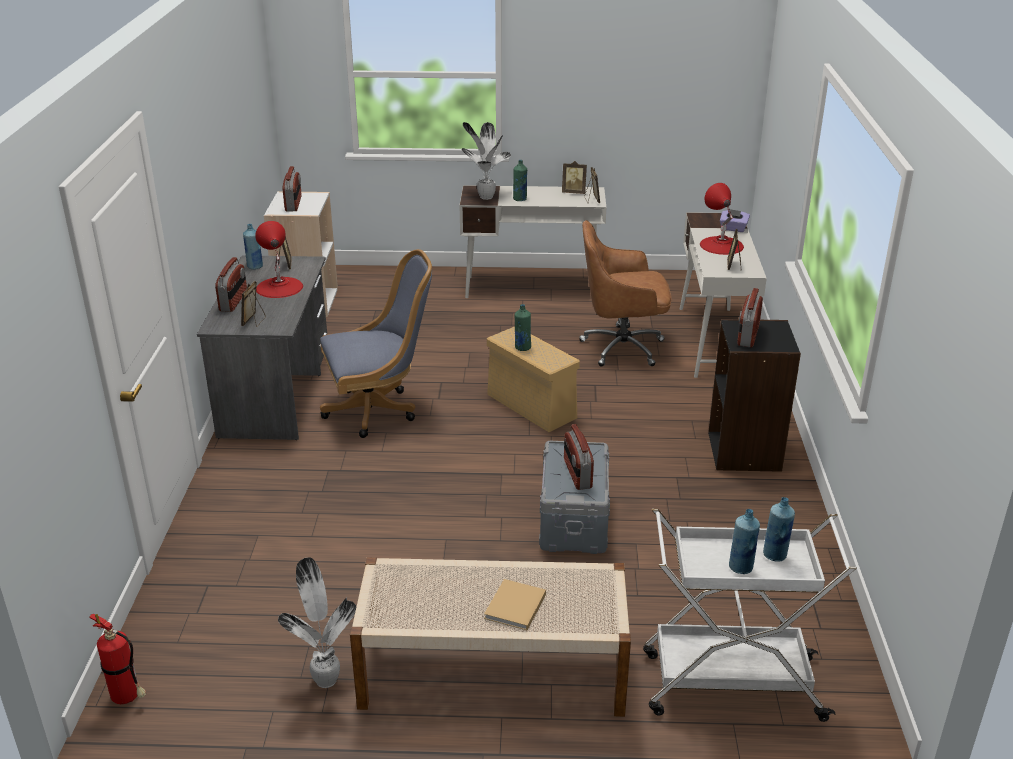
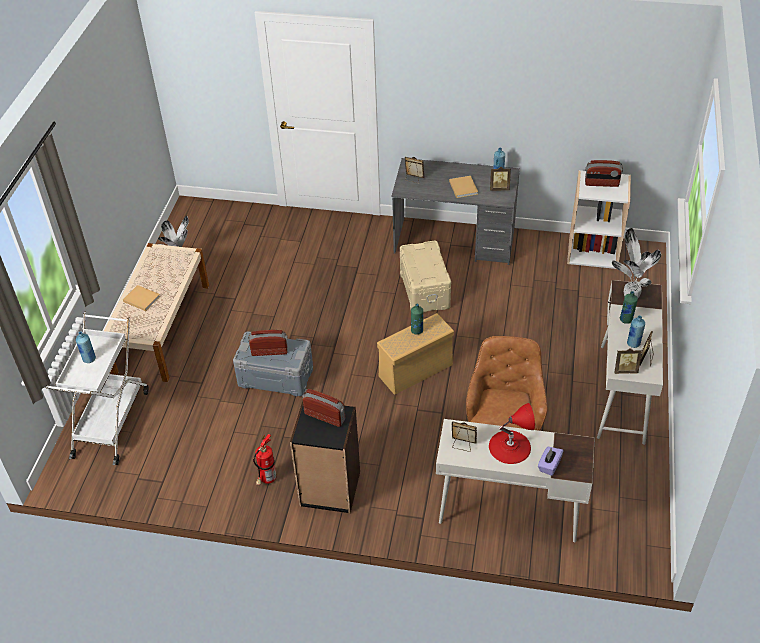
camera: 100 degrees right, 15 degrees up
fire extinguisher [89,614,146,705] -> fire extinguisher moved to [253,434,276,485]
radio [215,257,247,312] -> none
red table lamp [255,221,303,298] -> beige book [449,176,478,198]
blue office chair [320,249,432,438] -> beige storage box [400,241,451,312]
blue bottle [763,497,795,562] -> blue bottle moved to [627,315,645,348]

